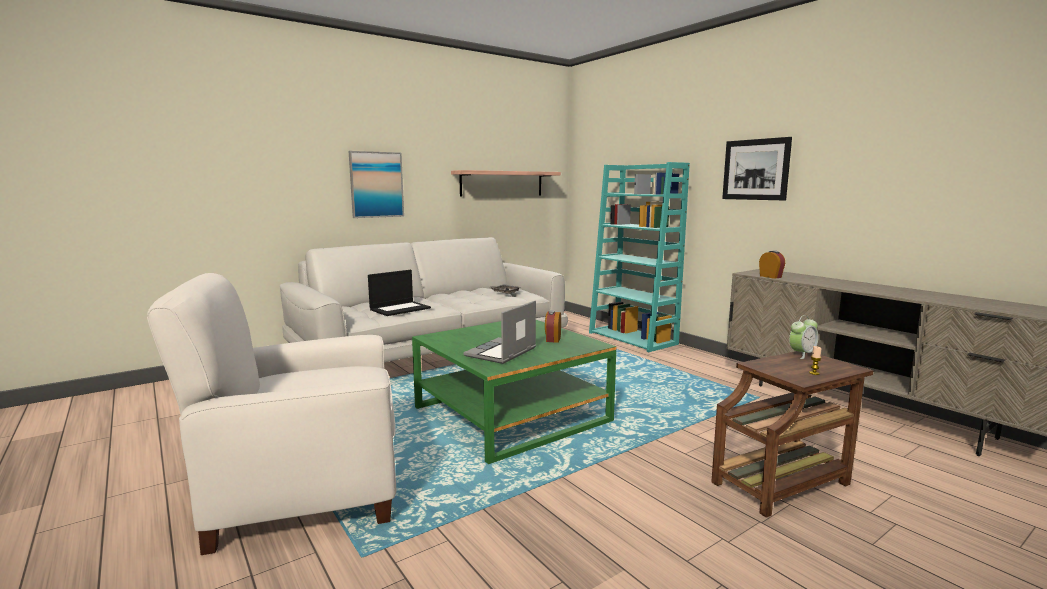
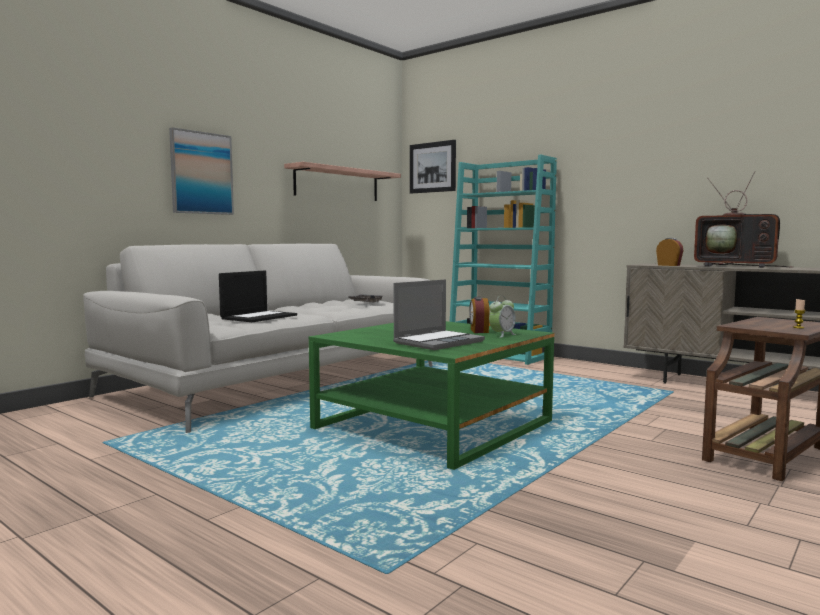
camera: 15 degrees left, 5 degrees down
white armchair [147,273,396,555] -> none
laptop [463,301,536,364] -> laptop turned 150 degrees counterclockwise [393,279,485,350]
picture [722,137,792,201] -> picture moved to [410,140,456,194]
alarm clock [789,315,819,359] -> alarm clock moved to [489,296,516,338]
none -> television [694,171,793,268]

